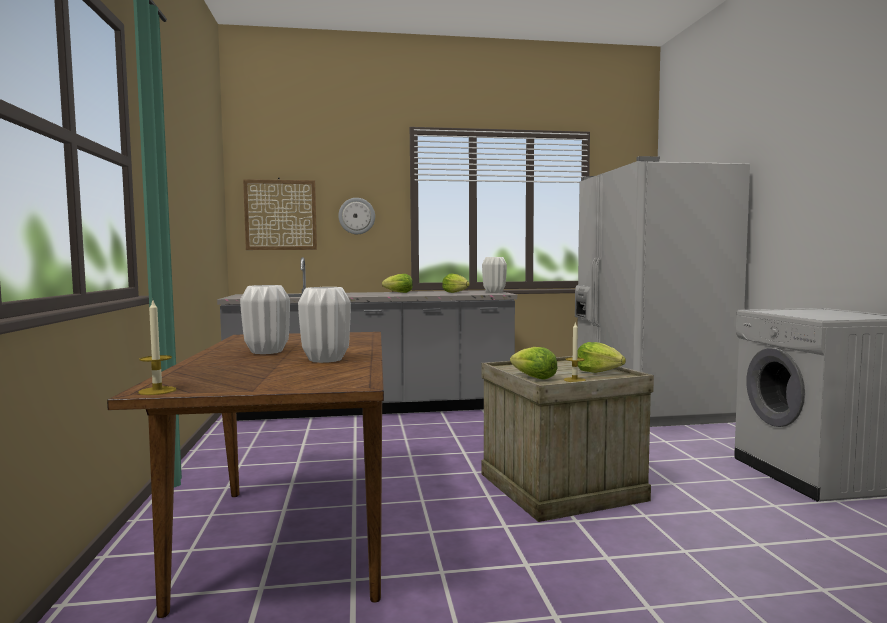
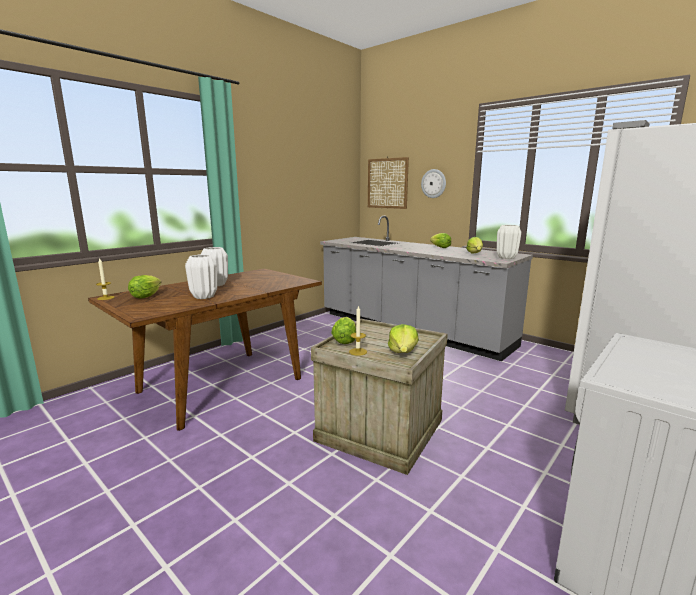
camera: 50 degrees right, 10 degrees up
none -> lettuce [128,275,161,299]

